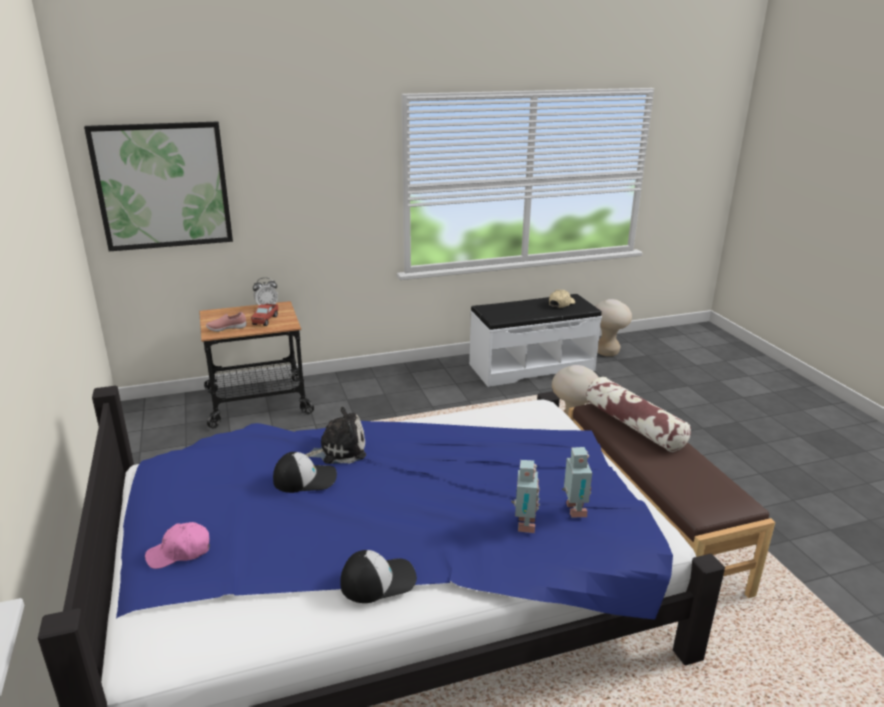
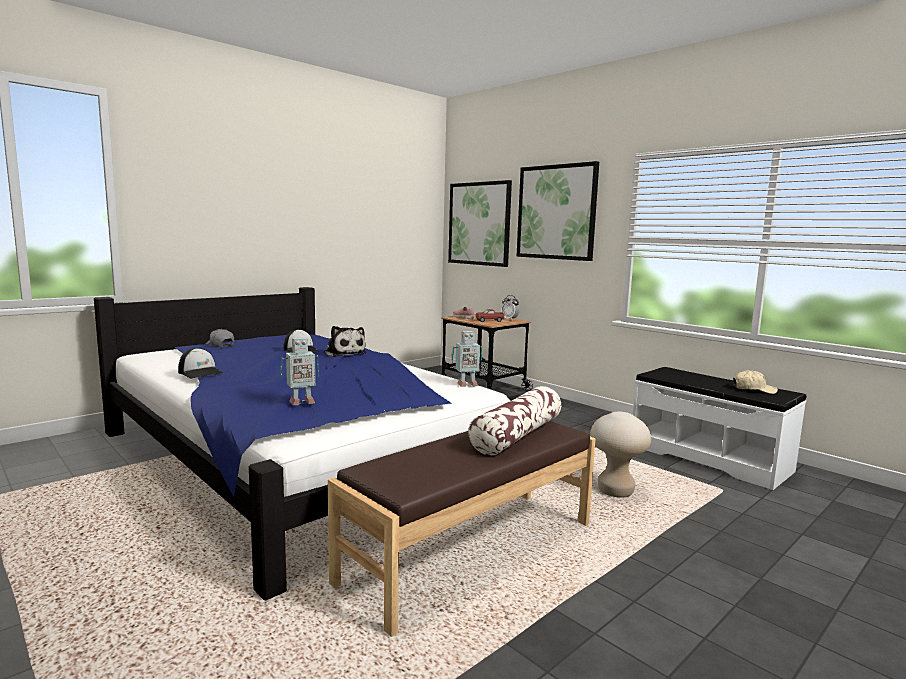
camera: 65 degrees right, 15 degrees down
pink cap [145,522,210,569] -> grey cap [206,329,234,347]
toy robot [511,460,540,533] -> toy robot moved to [452,331,482,387]
beige stool [595,299,632,356] -> none
none -> picture [517,161,599,261]

